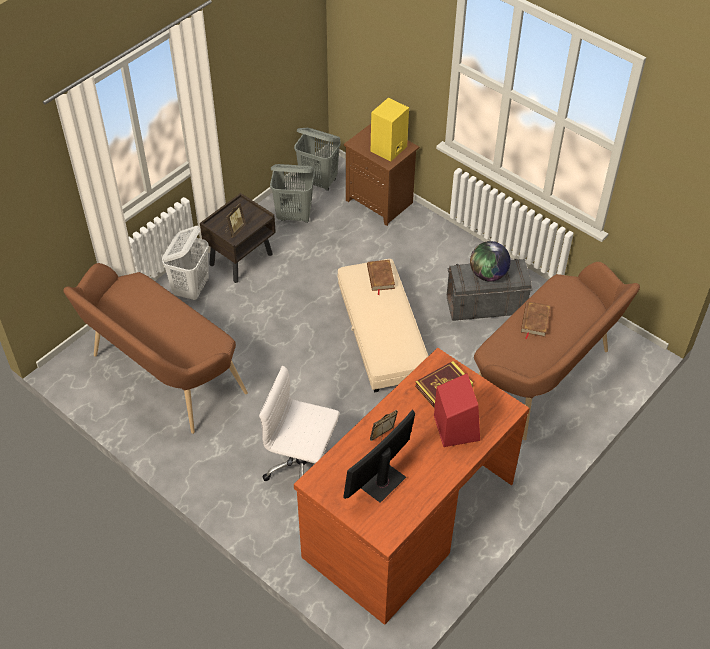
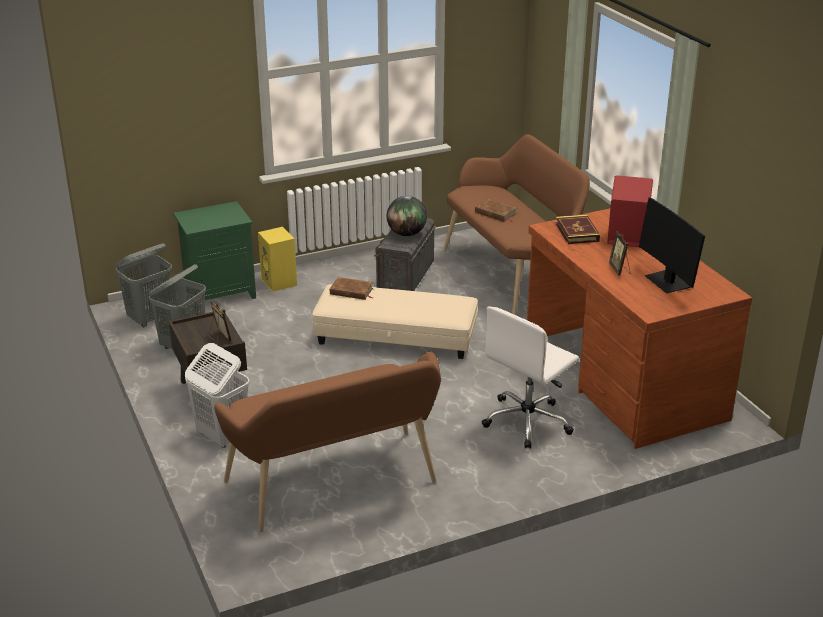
camera: 65 degrees left, 20 degrees down
brown nightstand [344,124,419,226] -> green nightstand [173,201,256,300]
yellow speaker [371,98,409,162] -> yellow speaker moved to [258,227,297,292]

